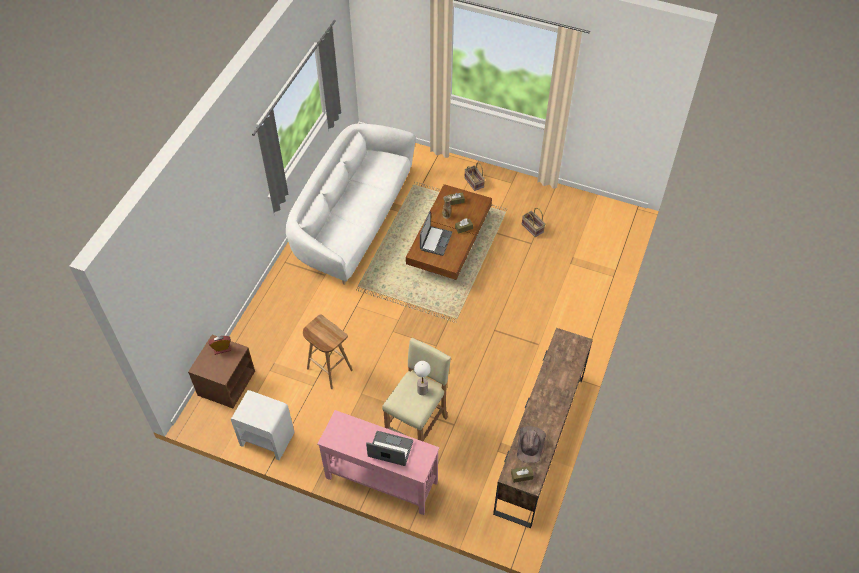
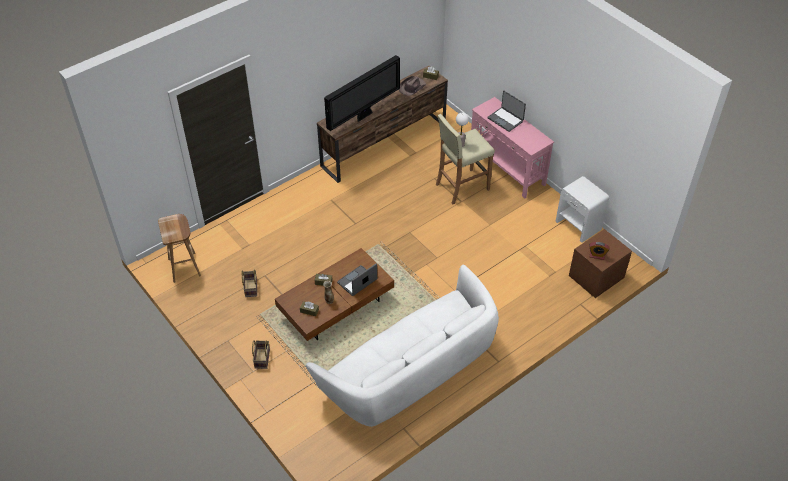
camera: 150 degrees left, 5 degrees down
brown stool [303,314,353,389] -> brown stool moved to [158,214,201,283]
none -> television [324,55,400,131]

